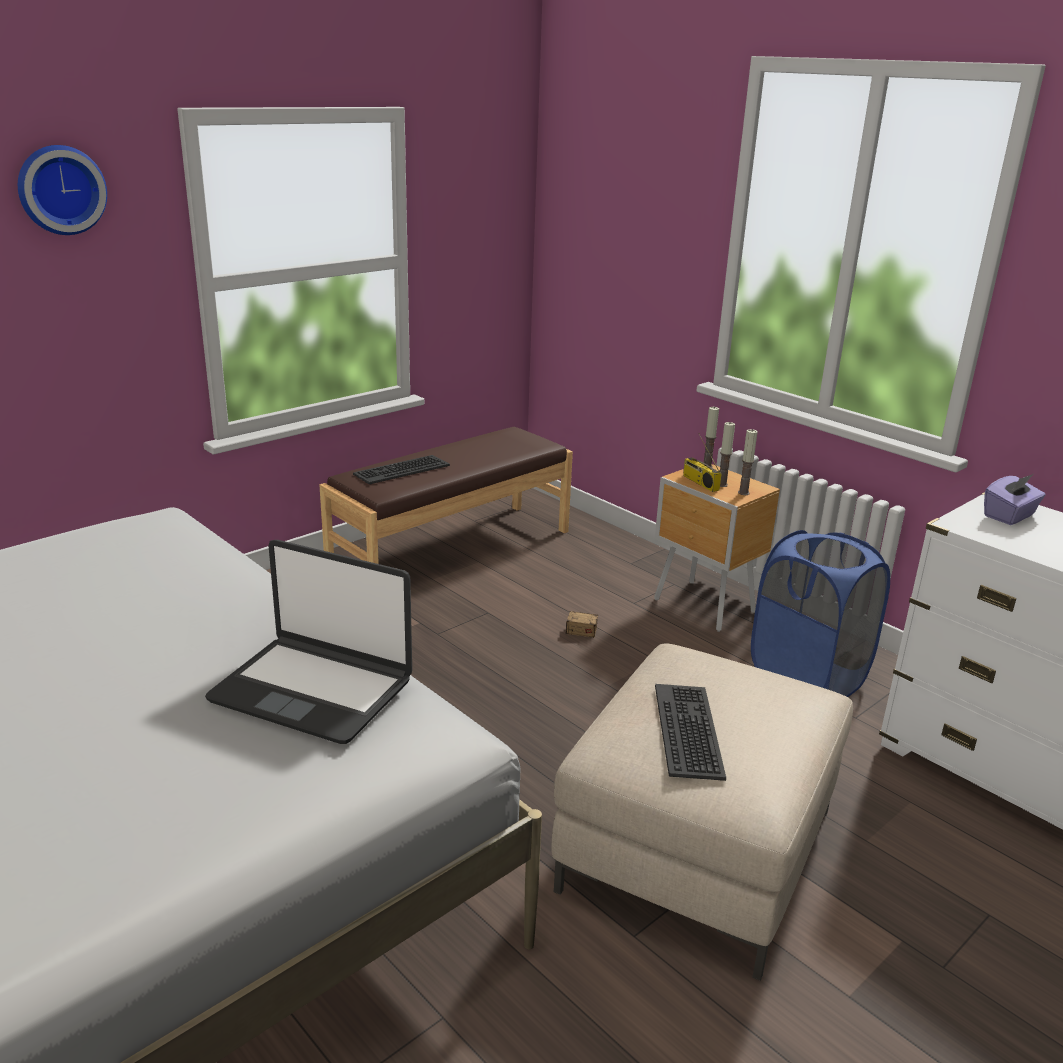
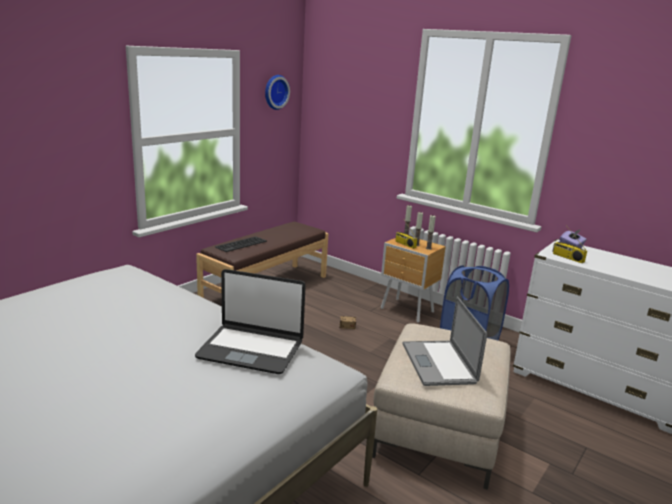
camera: 10 degrees left, 5 degrees down
wall clock [18,145,107,235] -> wall clock moved to [265,75,290,110]
keyboard [655,684,726,781] -> laptop [402,296,487,386]
none -> radio [552,225,587,263]

